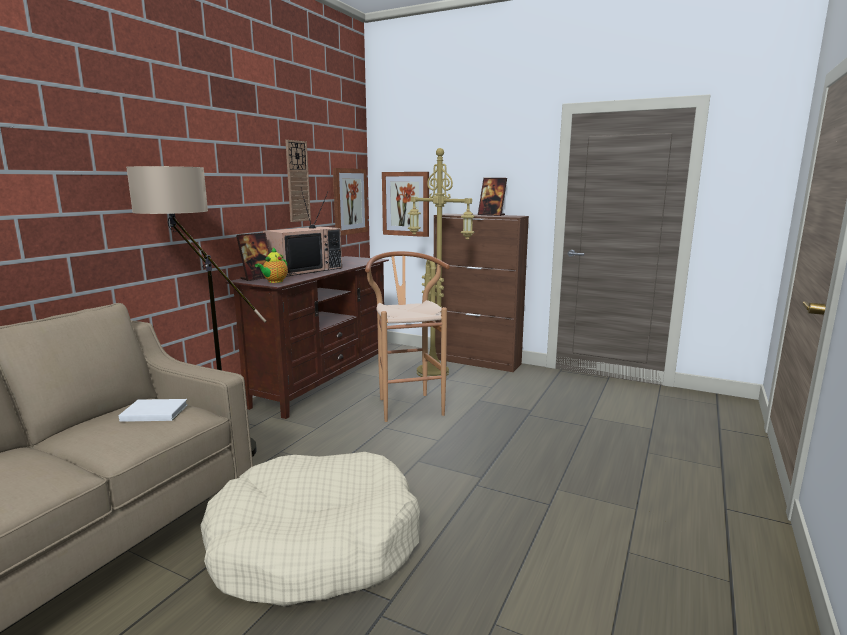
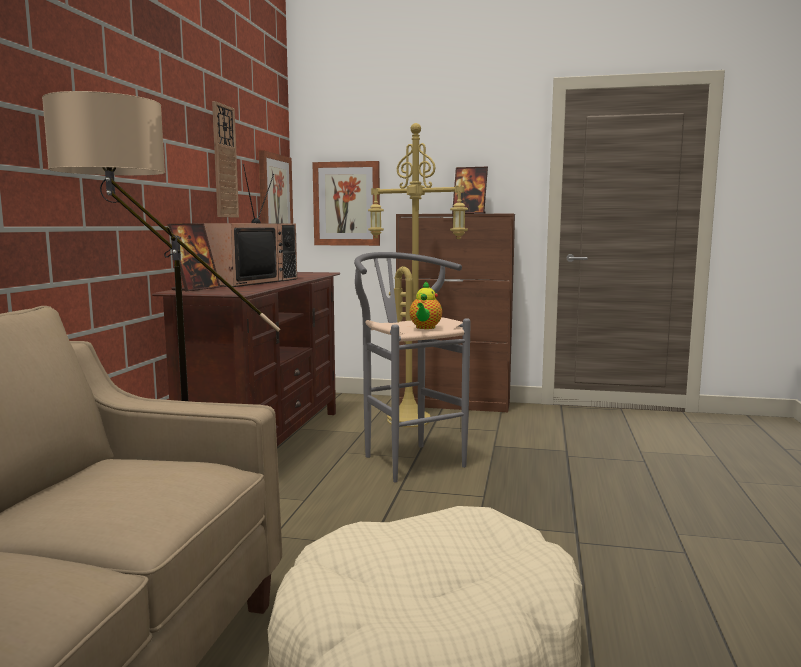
camera: 15 degrees left, 5 degrees down
white book [119,399,188,422] -> none
teapot [255,247,288,283] -> teapot moved to [410,281,442,329]
brown stool [365,251,450,422] -> grey stool [354,252,471,483]

